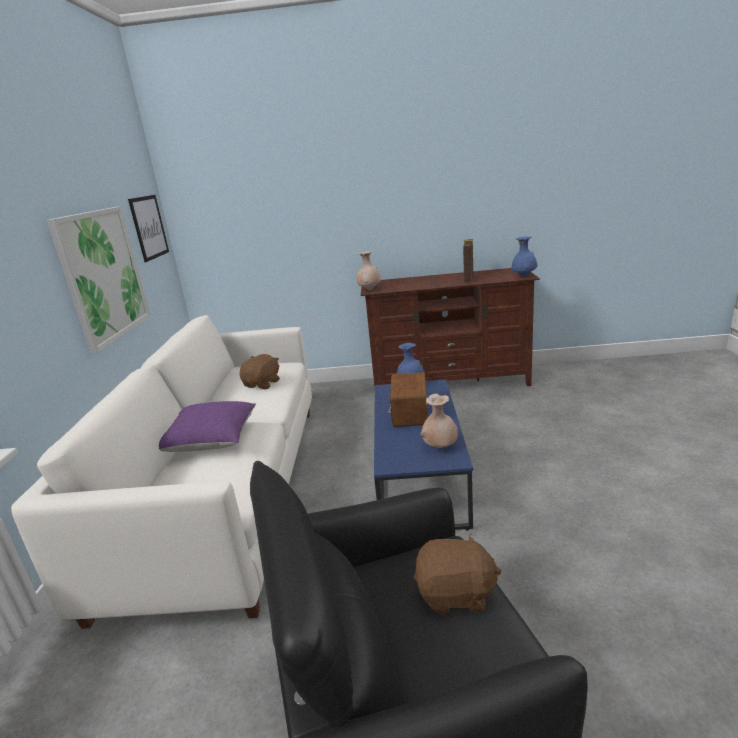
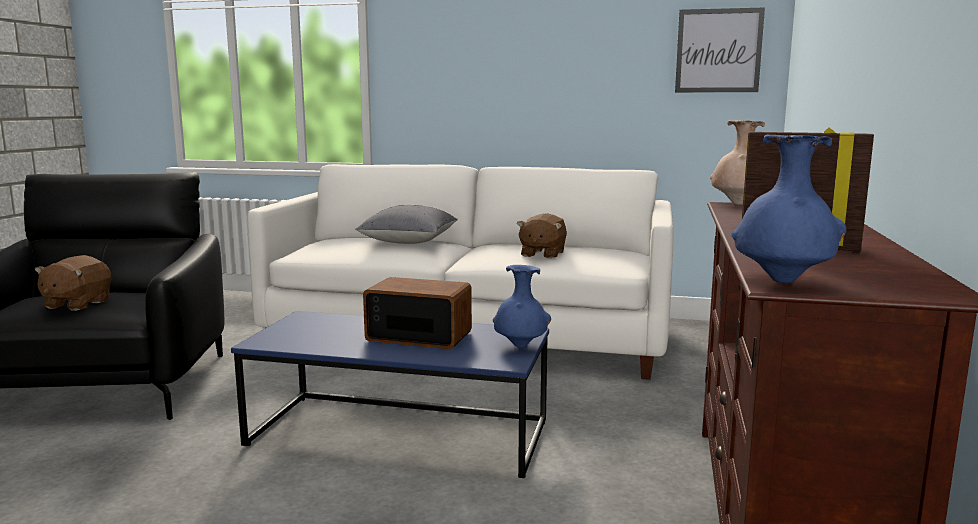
camera: 100 degrees right, 10 degrees down
picture [47,206,151,354] -> none
purple pillow [159,401,256,452] -> grey pillow [355,205,458,244]
brown plush toy [240,354,280,389] -> brown plush toy turned 75 degrees clockwise [516,213,567,259]
beige vase [420,394,458,448] -> none

